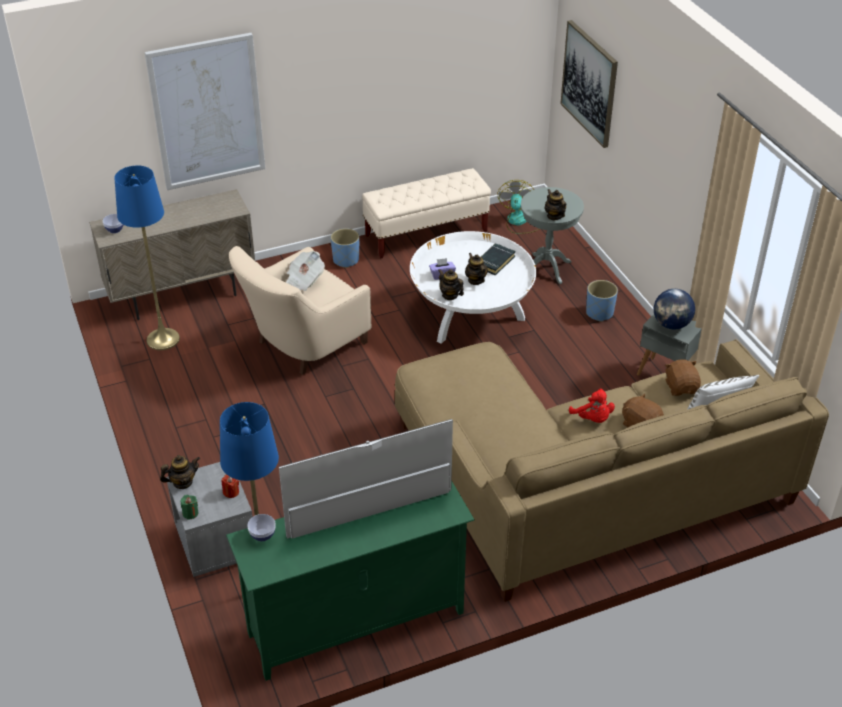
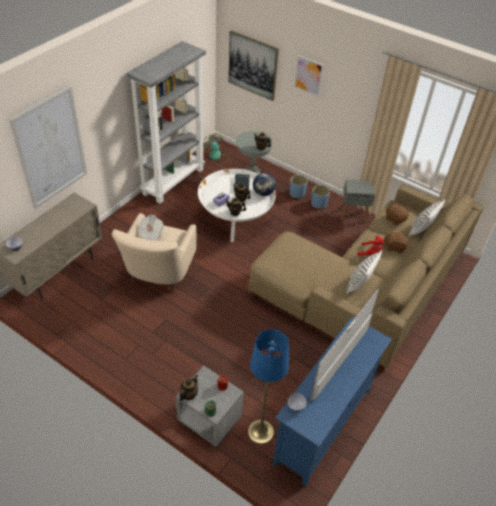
camera: 35 degrees left, 5 degrees up
blue floor lamp [114,166,180,350] -> none
green tv stand [226,482,475,681] -> blue tv stand [273,317,392,487]
blue planter [331,228,359,268] -> blue planter moved to [311,185,330,209]
beige bench [362,168,491,259] -> grey bookcase [126,41,206,204]
globe [654,289,695,329] -> globe moved to [253,173,276,196]
none -> picture [294,55,324,97]
none -> white pillow [347,250,382,294]

